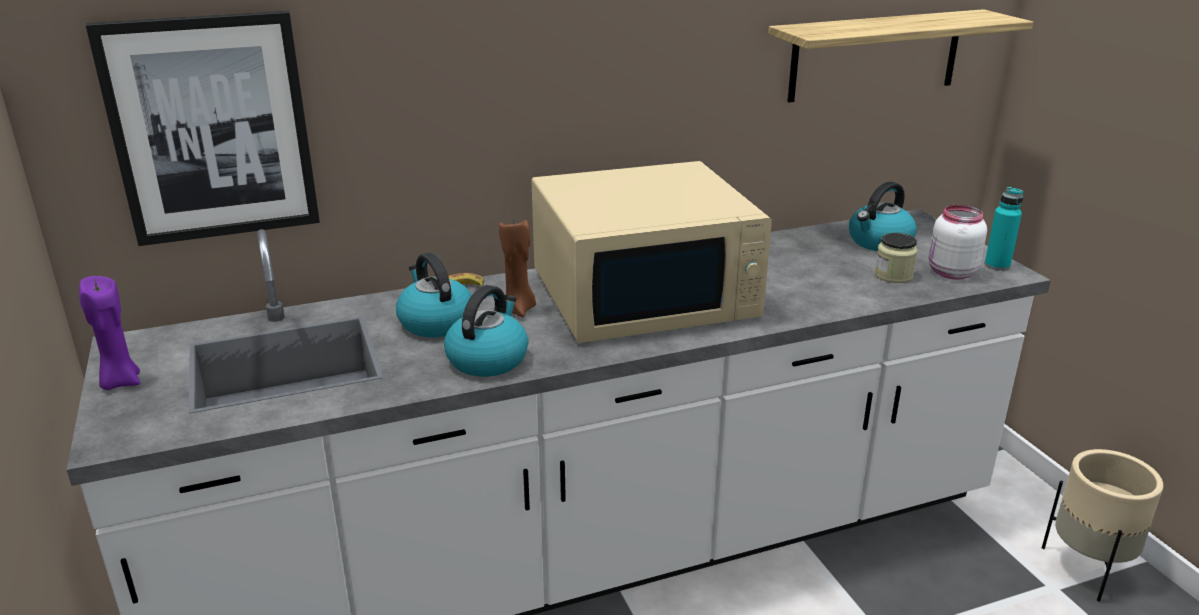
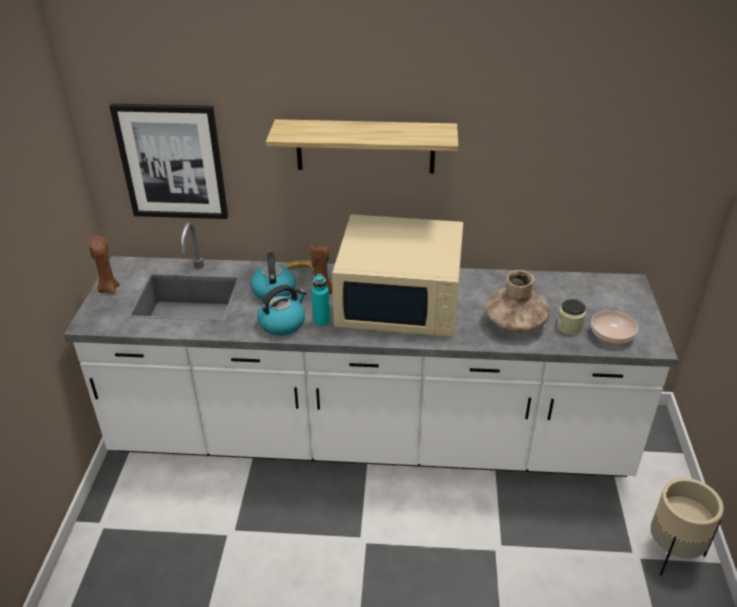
camera: 25 degrees right, 10 degrees up
purple candle [79,276,140,390] -> brown candle [89,236,120,294]
shelf [768,9,1033,103] -> shelf moved to [266,119,458,173]
kettle [849,182,917,251] -> none
white jar [929,205,987,280] -> bowl [591,311,638,344]
turquoise bottle [984,187,1024,271] -> turquoise bottle moved to [312,274,330,327]
none -> brown vase [485,270,550,333]

